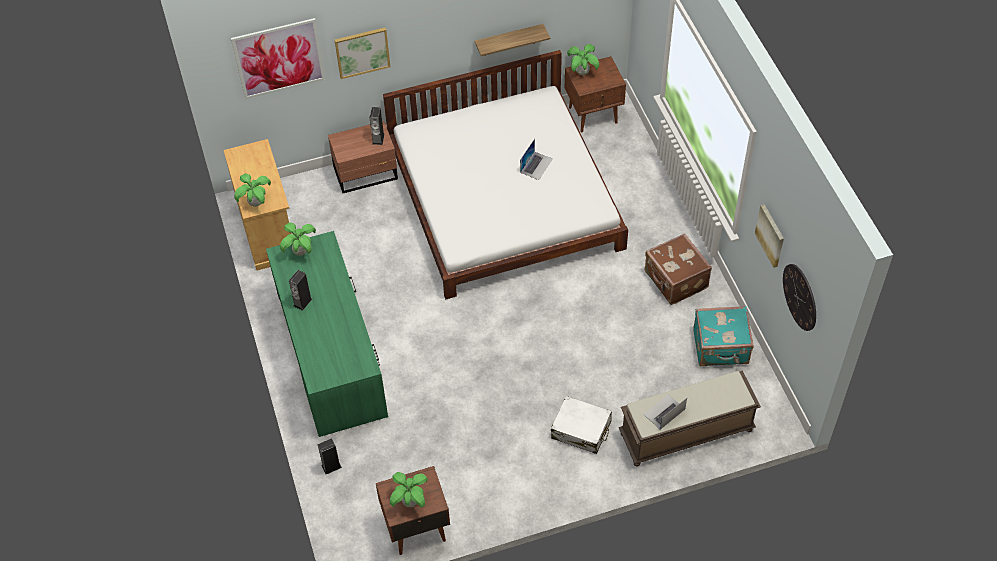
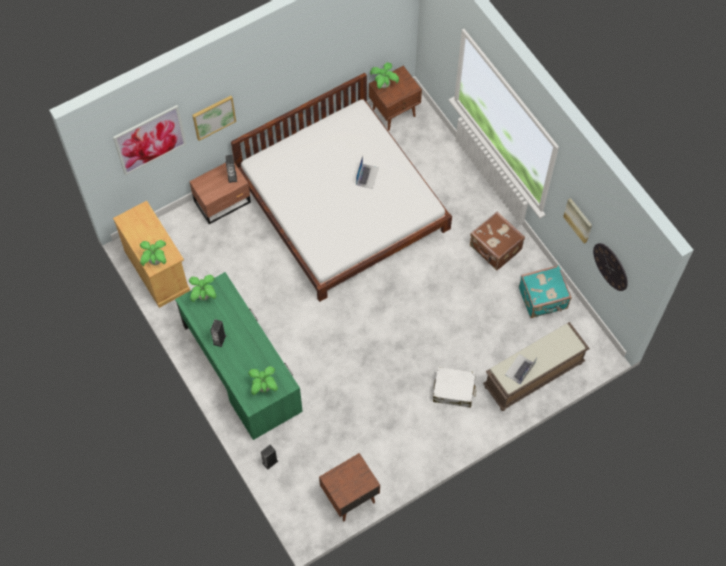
camera: 15 degrees left, 10 degrees up
potted plant [390,472,428,508] -> potted plant moved to [248,366,278,395]
shelf [475,24,550,56] -> none

